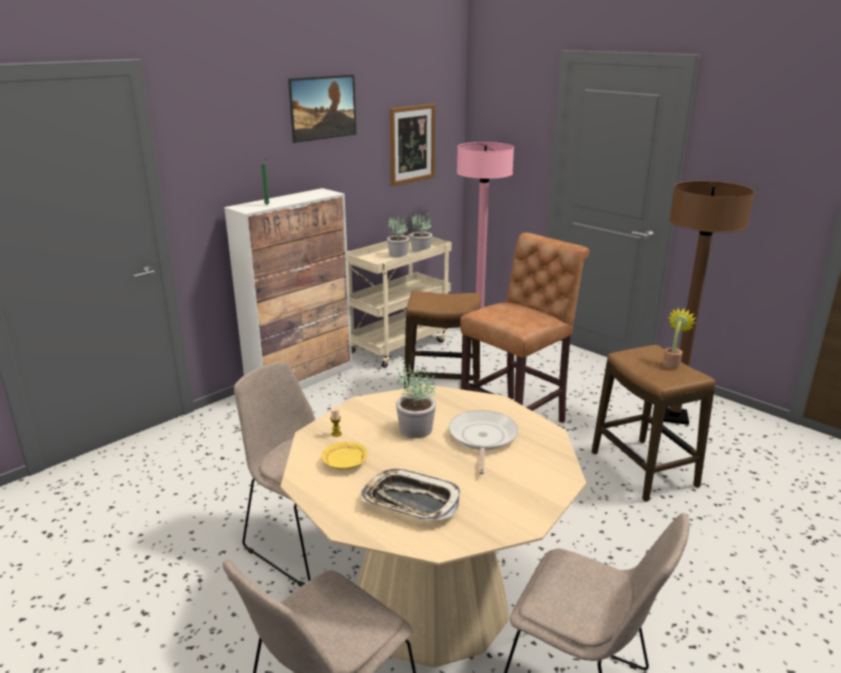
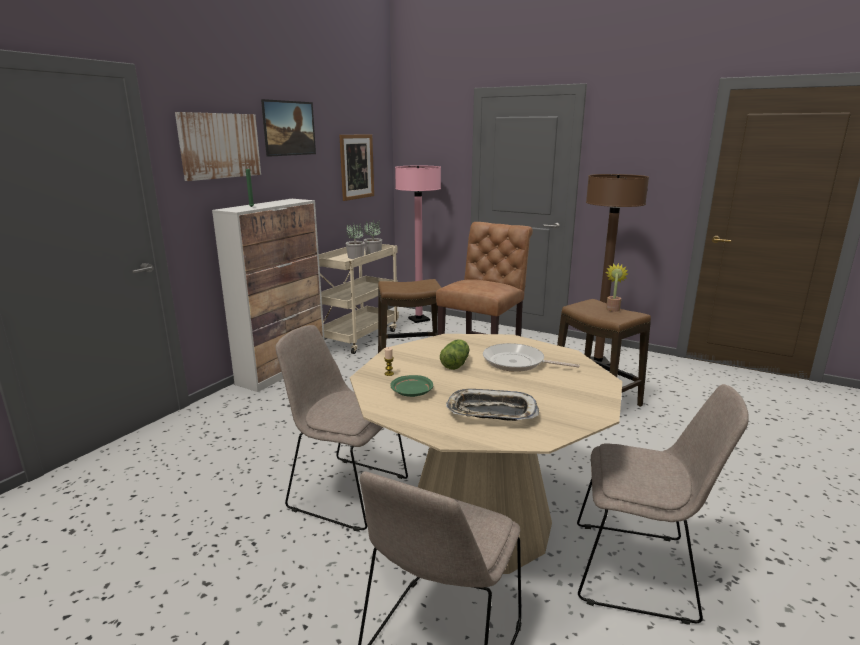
camera: 15 degrees left, 5 degrees down
yellow plate [321,442,368,470] -> green plate [390,375,433,397]
potted plant [396,362,436,438] -> lettuce [440,339,469,370]
frying pan [449,410,518,474] -> frying pan turned 60 degrees counterclockwise [483,343,580,372]
none -> picture [175,112,261,181]

